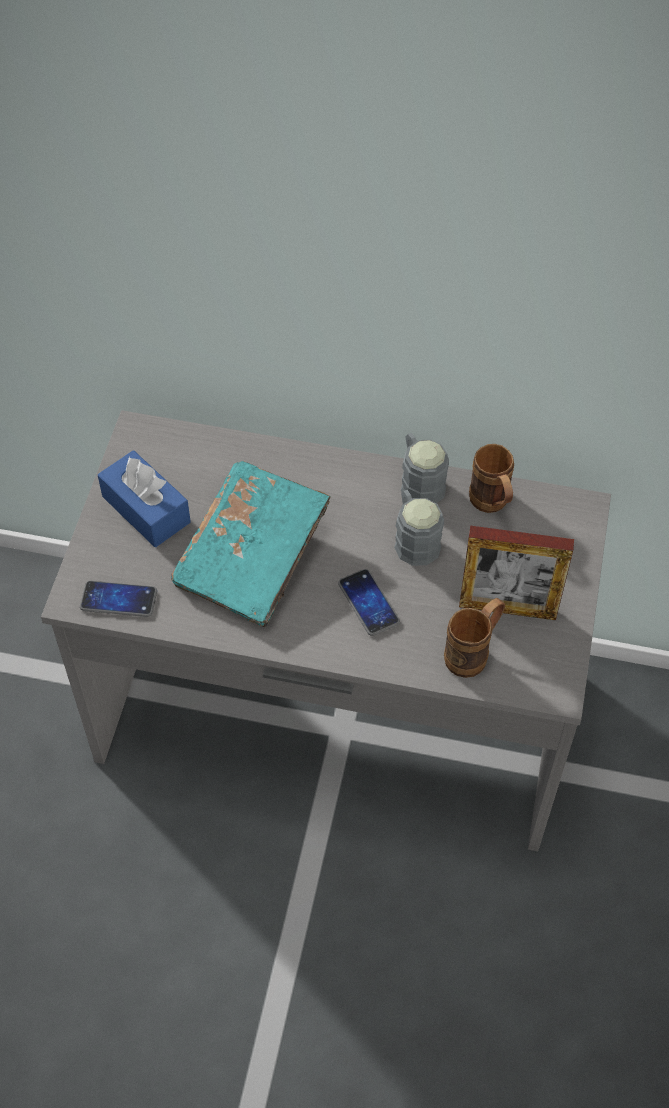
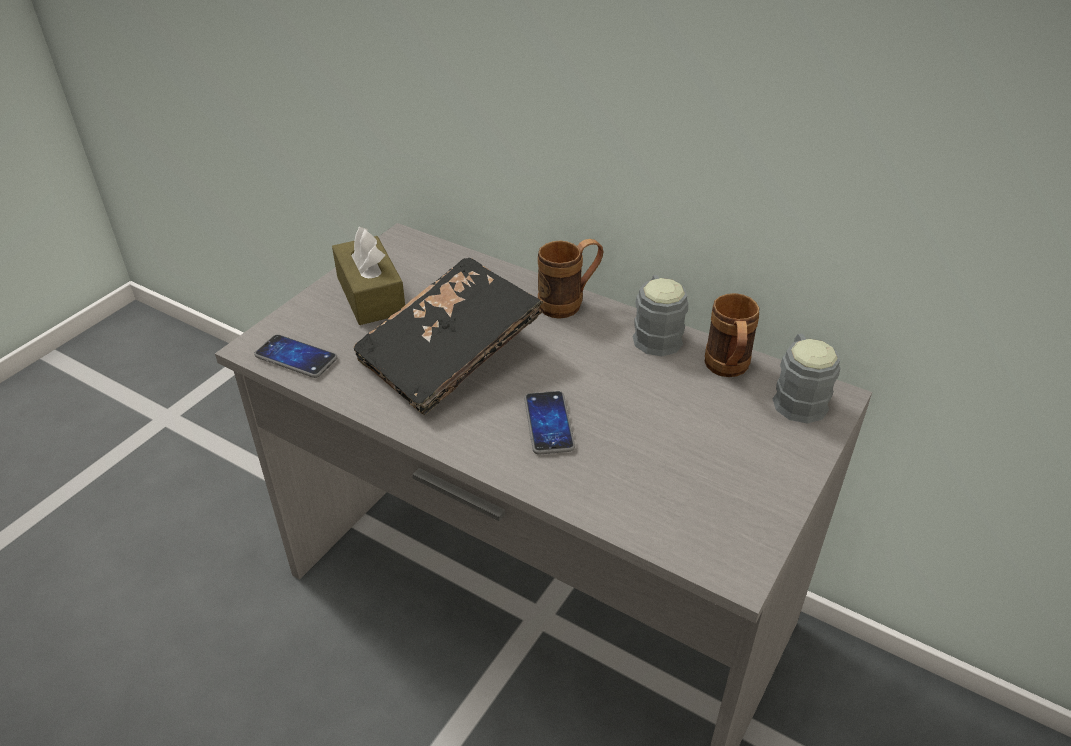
camera: 20 degrees right, 15 degrees down
blue tissue box [98,450,191,547] -> brown tissue box [332,227,405,325]
turquoise book [171,461,331,627] -> black book [354,258,543,415]
grey mug [394,490,444,566] -> grey mug moved to [772,334,840,424]
brown mug [444,598,505,678] -> brown mug moved to [538,239,604,319]
picture frame [459,526,574,620] -> none

